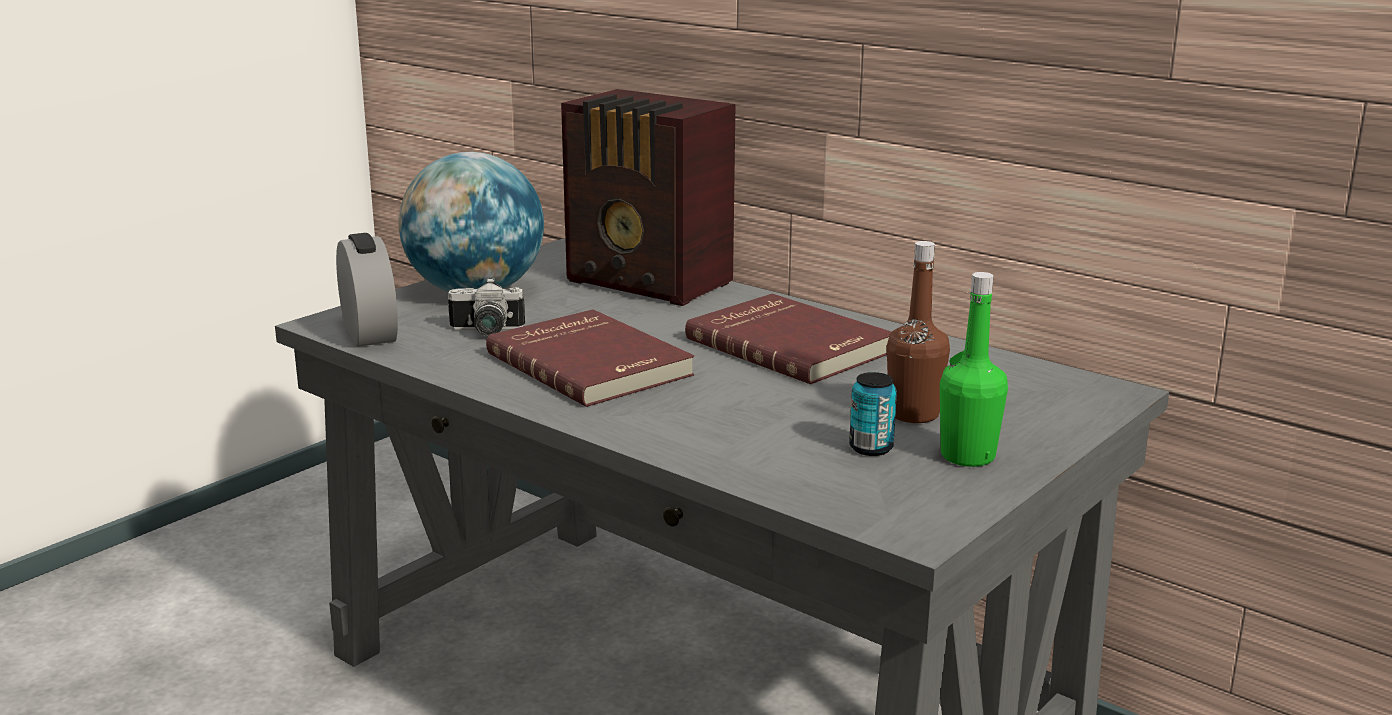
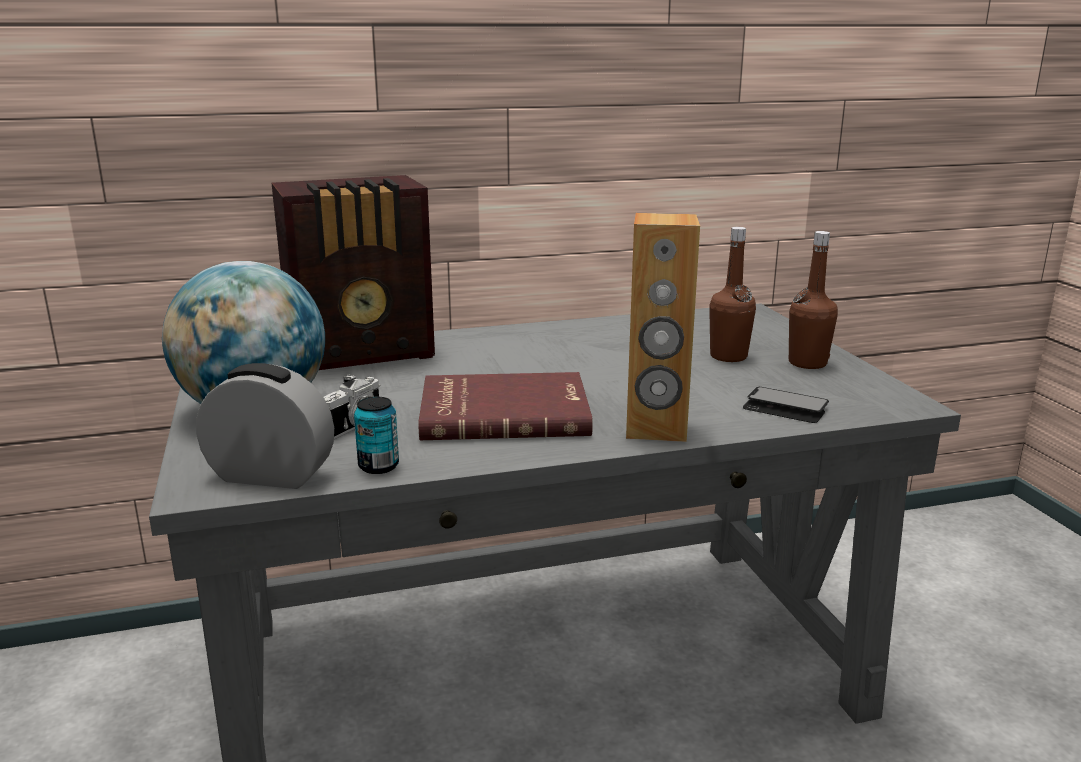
camera: 55 degrees left, 0 degrees up
red book [685,294,891,384] -> none
can [849,372,897,456] -> can moved to [354,397,399,474]
green bottle [940,272,1008,467] -> brown bottle [789,231,838,369]
none -> brown speaker [626,213,700,442]
none -> phone [743,387,829,423]

